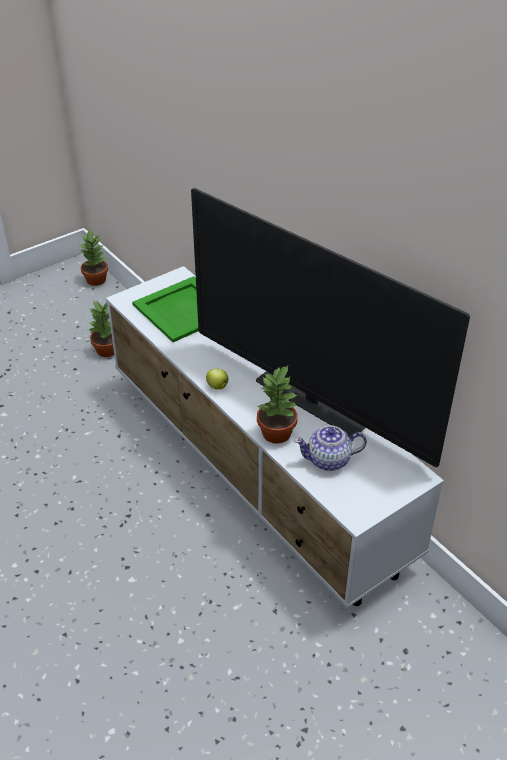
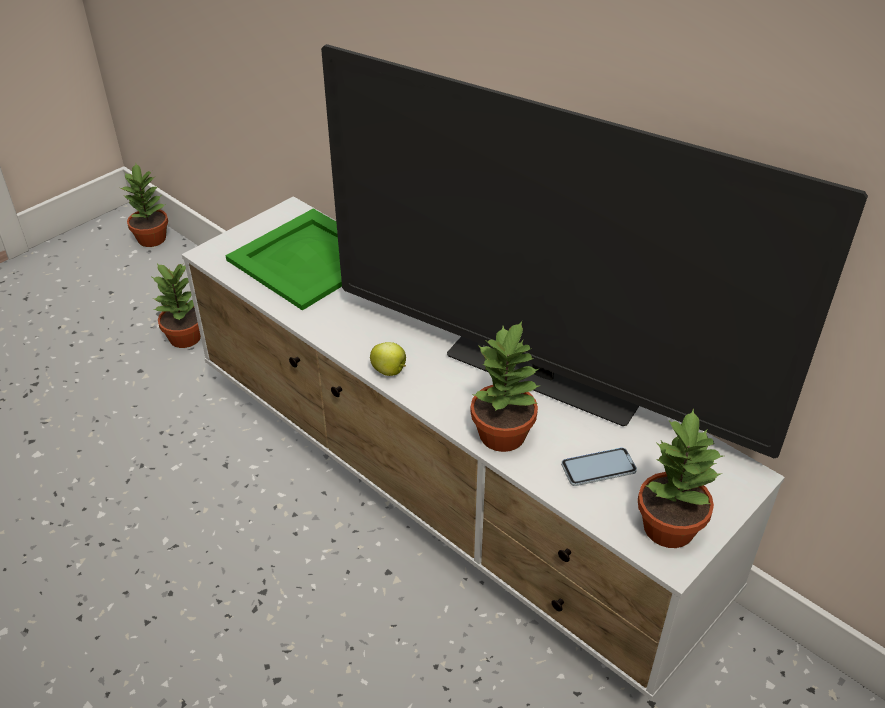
camera: 10 degrees left, 0 degrees up
teapot [294,425,367,471] -> phone [561,447,637,486]
none -> potted plant [638,408,723,548]

